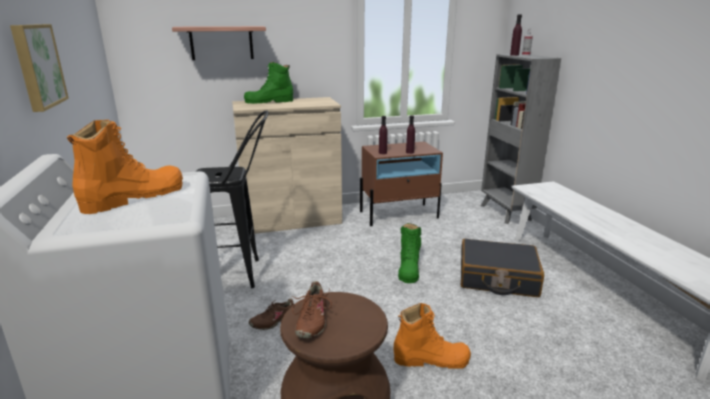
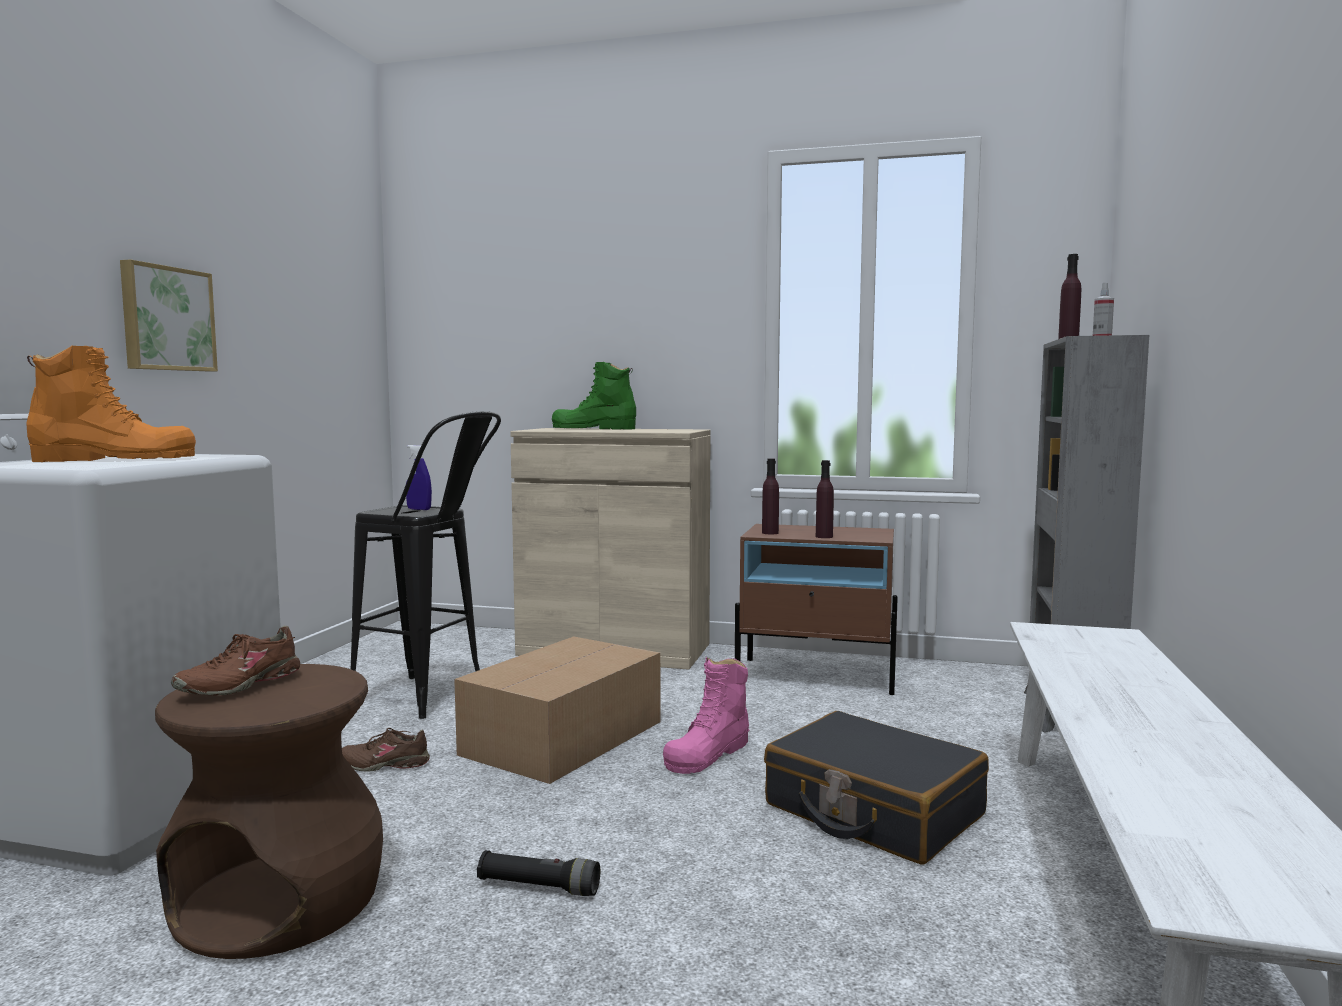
camera: 30 degrees right, 15 degrees down
shelf [172,26,266,60] -> none
orange boot [394,303,471,368] -> black flashlight [477,850,600,896]
green boot [398,223,421,283] -> pink boot [663,657,749,774]
none -> blue spray bottle [406,445,432,510]
none -> cardboard box [454,636,660,784]

